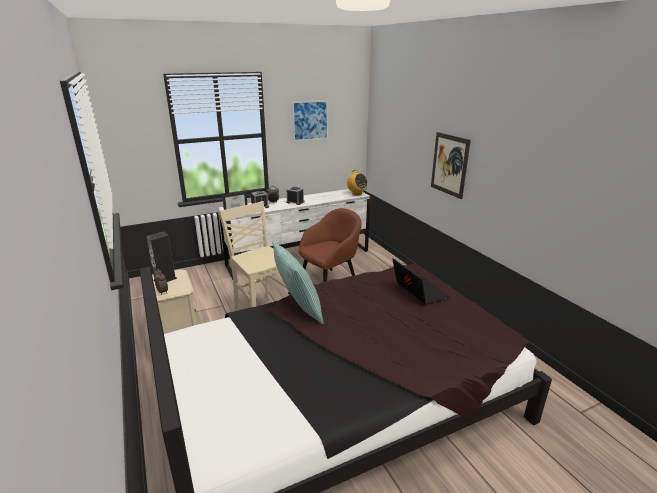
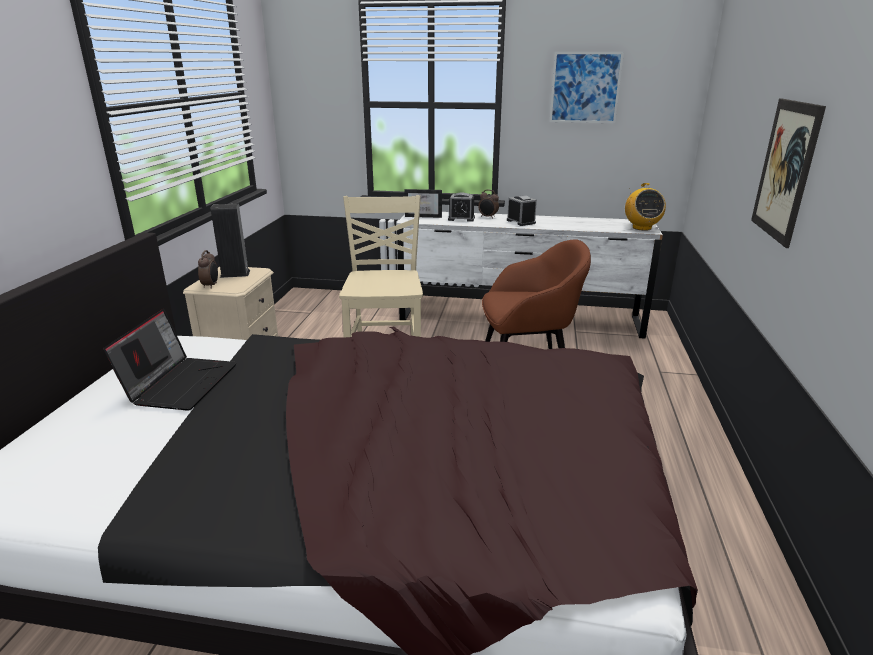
camera: 35 degrees right, 0 degrees up
pillow [272,241,324,324] -> none
laptop [392,258,450,305] -> laptop moved to [103,309,237,411]

